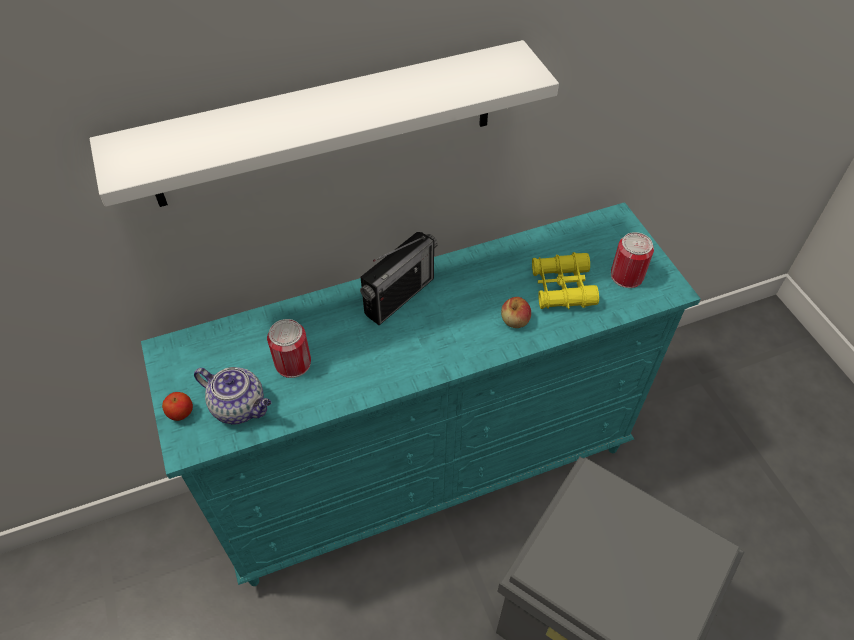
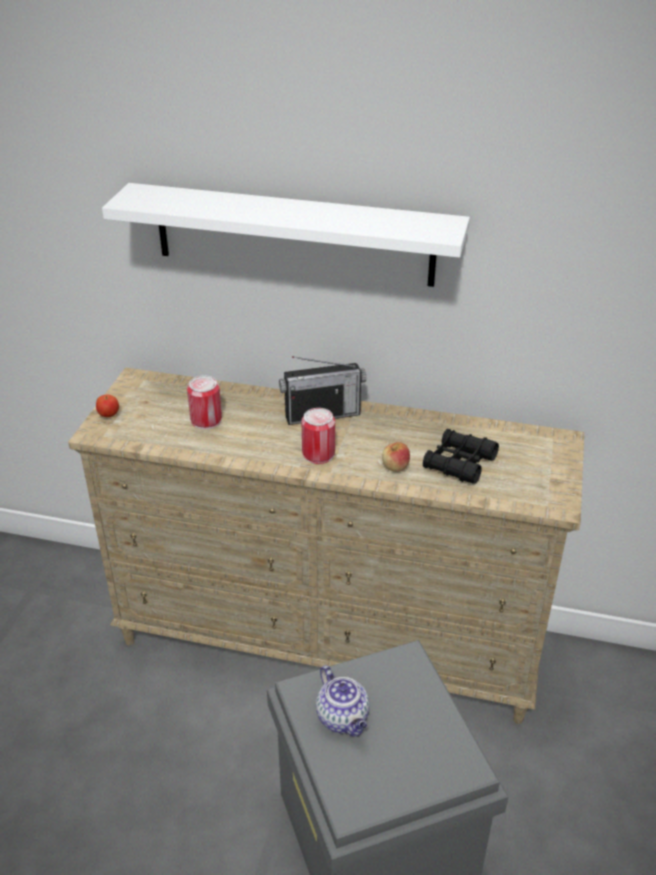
camera: 35 degrees right, 15 degrees down
turquoise dresser [141,202,701,586] -> beige dresser [68,367,584,724]
teapot [194,367,271,425] -> teapot moved to [316,665,370,736]
yellow binoculars [532,252,599,309] -> black binoculars [423,429,499,484]
can [611,232,654,288] -> can moved to [302,408,335,464]

